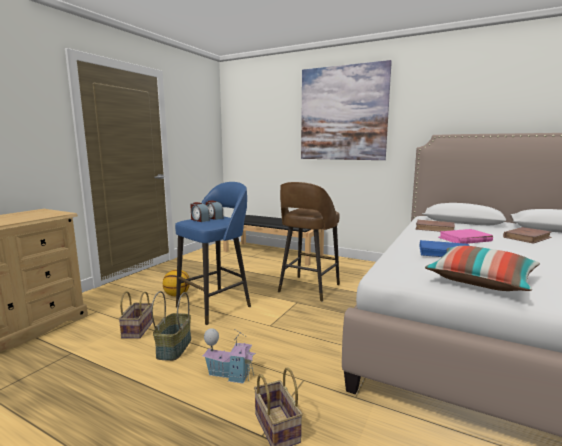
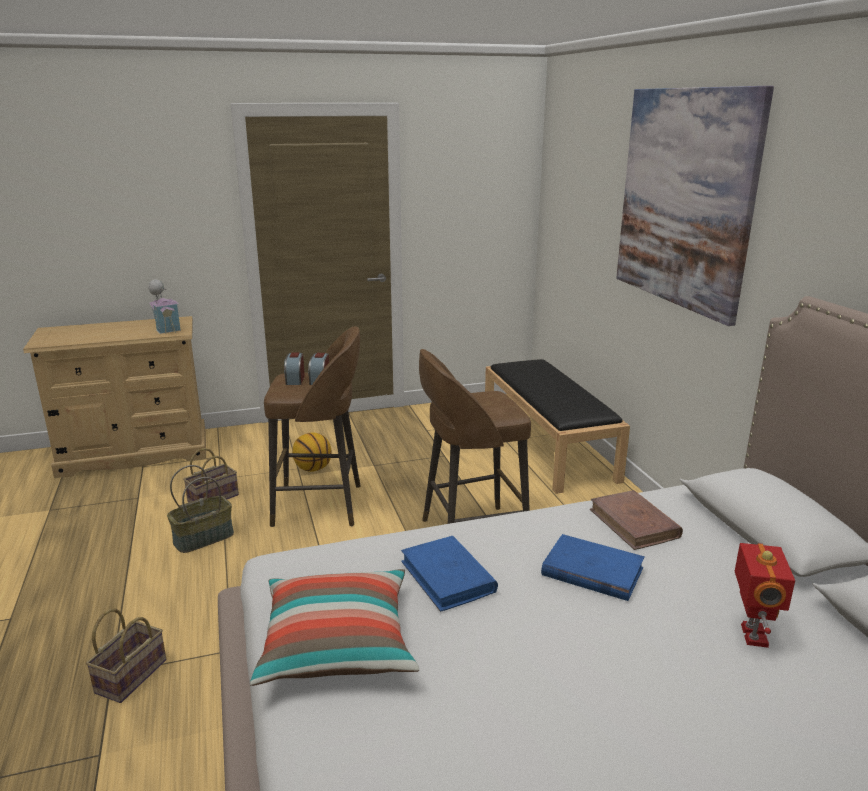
camera: 45 degrees right, 10 degrees up
blue stool [175,182,251,325] -> brown stool [264,326,361,527]
toy house [203,328,256,384] -> toy house moved to [148,279,181,334]
pink book [439,229,493,244] -> blue book [541,534,645,601]
brown book [503,227,552,244] -> toy robot [735,543,795,648]

